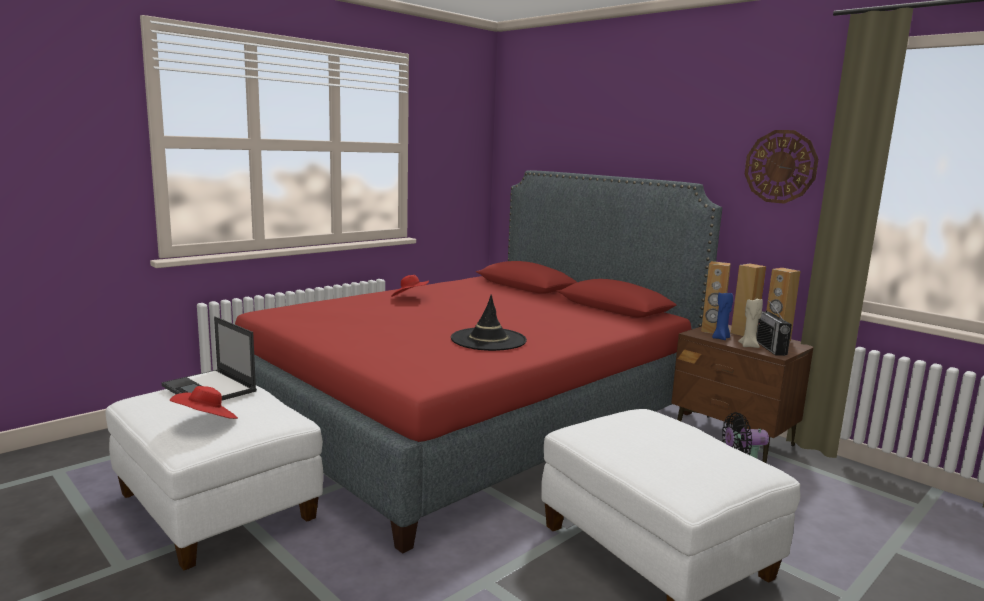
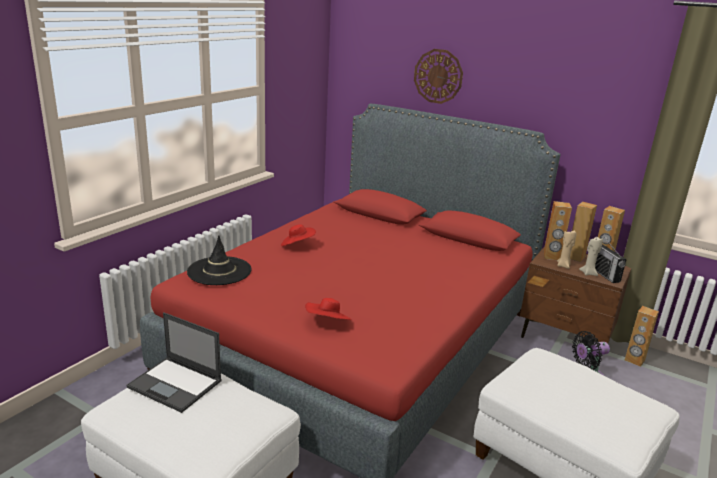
camera: 15 degrees left, 10 degrees up
red hat [169,386,238,419] -> red hat moved to [305,298,352,320]
black hat [451,295,527,351] -> black hat moved to [187,235,252,285]
blue candle [712,290,733,340] -> beige candle [557,231,576,269]
wall clock [745,130,818,204] -> wall clock moved to [414,49,463,104]
none -> brown speaker [625,306,659,367]

